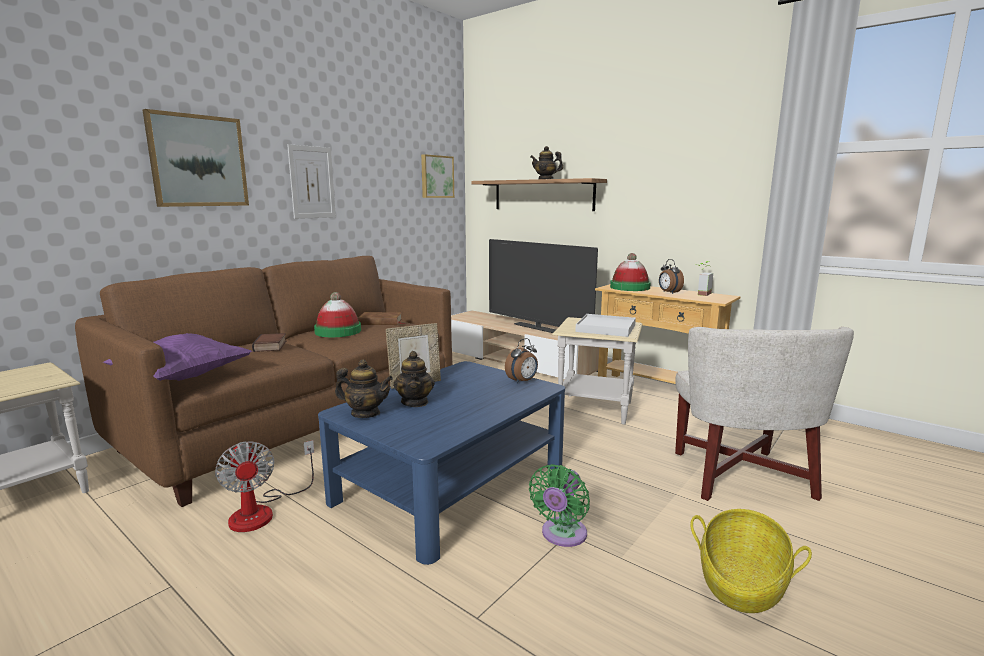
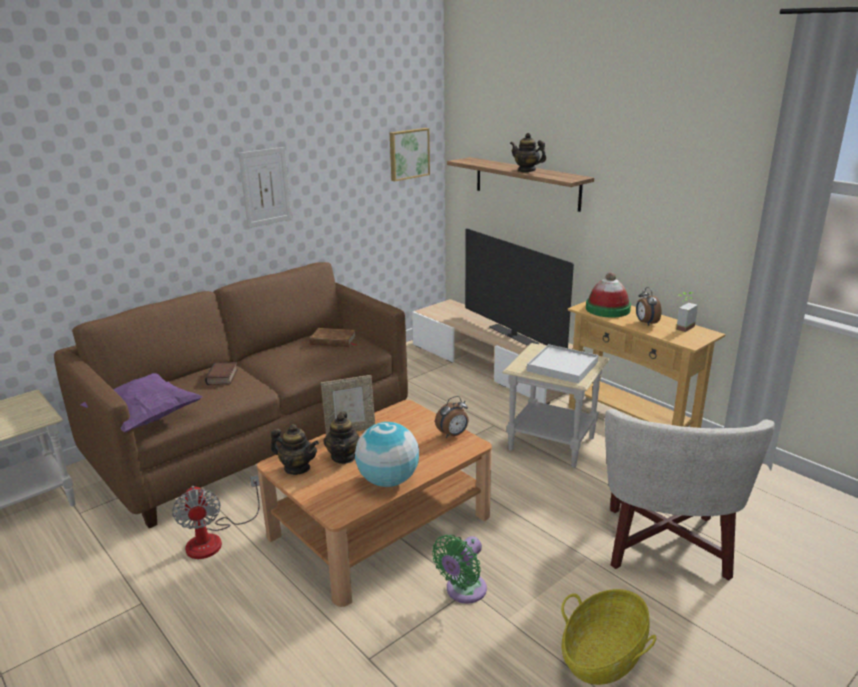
camera: 10 degrees right, 10 degrees up
picture [143,109,249,207] -> none
hat [314,292,361,337] -> none
blue coffee table [318,361,565,565] -> brown coffee table [257,400,492,607]
none -> globe [355,422,419,487]

